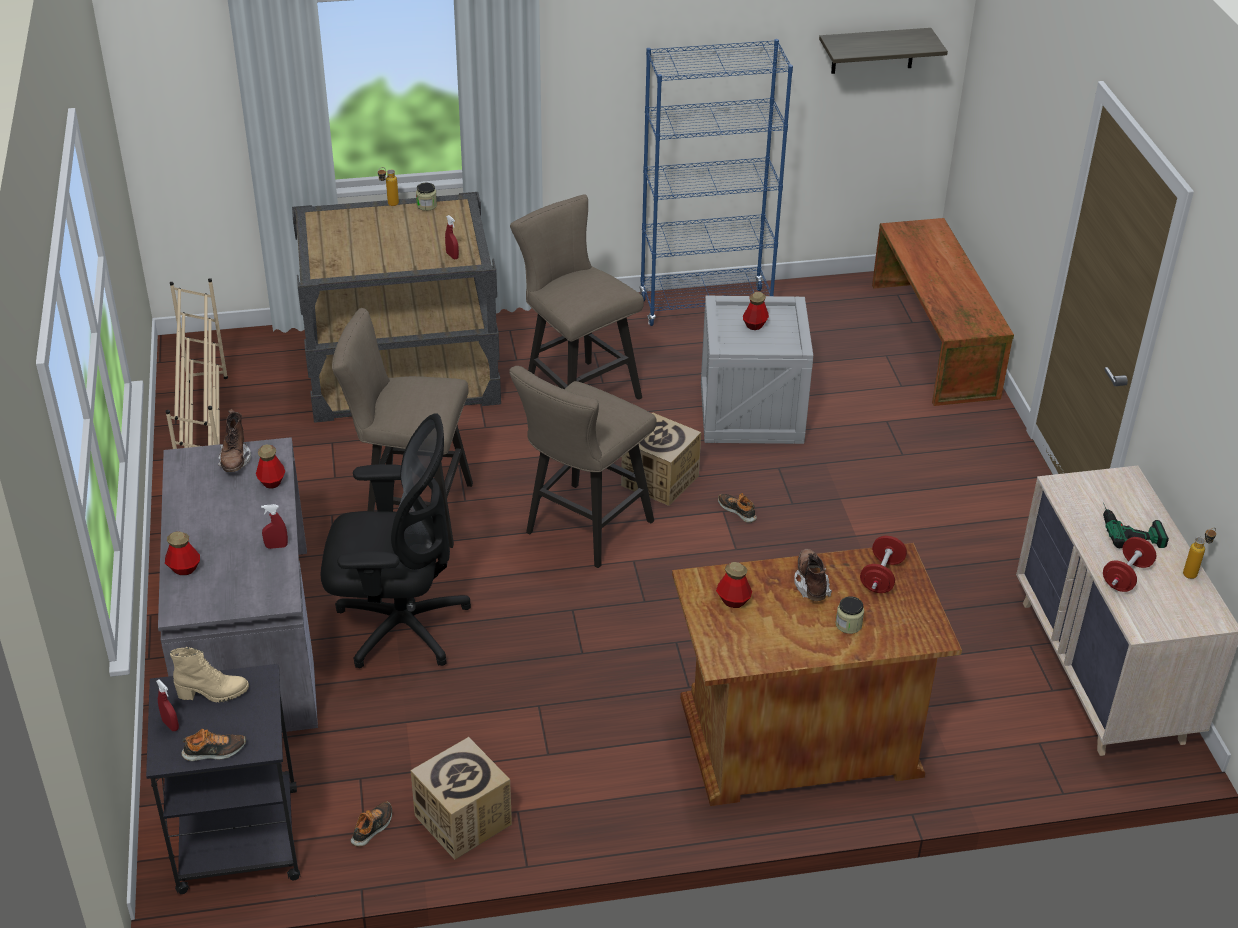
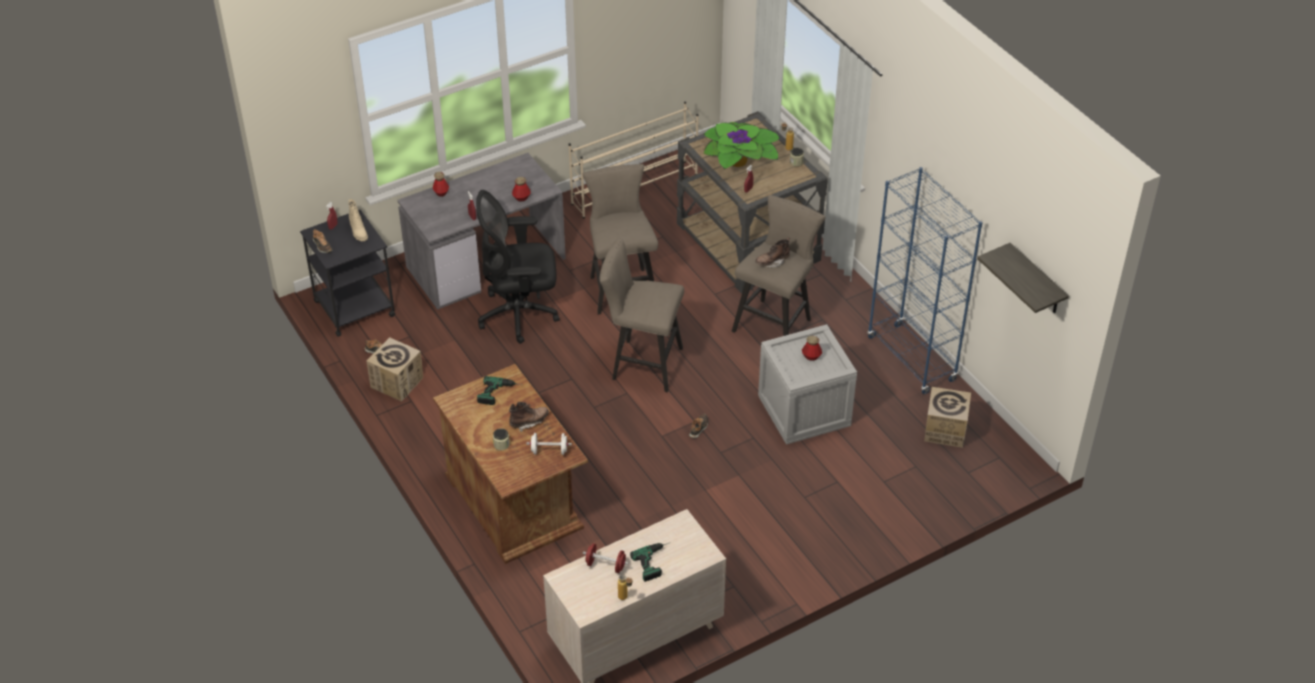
camera: 70 degrees right, 5 degrees up
brown boot [218,409,251,472] -> brown boot moved to [755,237,790,268]
black office chair [321,413,471,668] -> black office chair turned 105 degrees clockwise [476,190,560,344]
cardboard box [621,413,701,506] -> cardboard box moved to [924,387,971,448]
bottle [716,562,752,608] -> power drill [477,376,522,405]
red dumbbell [860,536,907,593] -> white dumbbell [526,433,572,455]
brown bench [872,218,1014,406] -> none
none -> potted plant [704,122,780,169]

